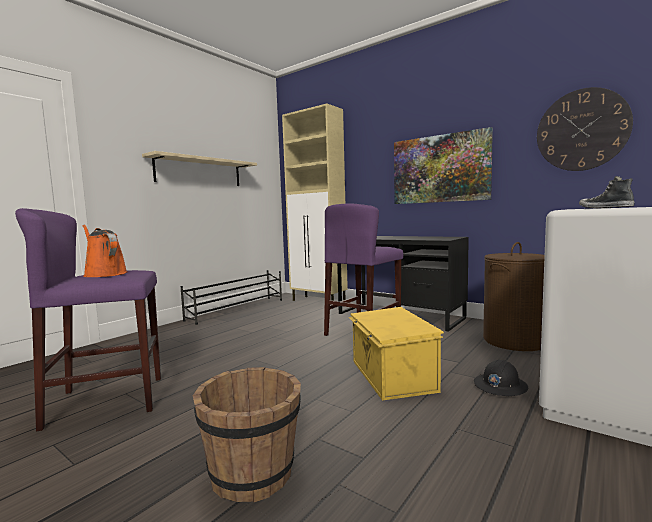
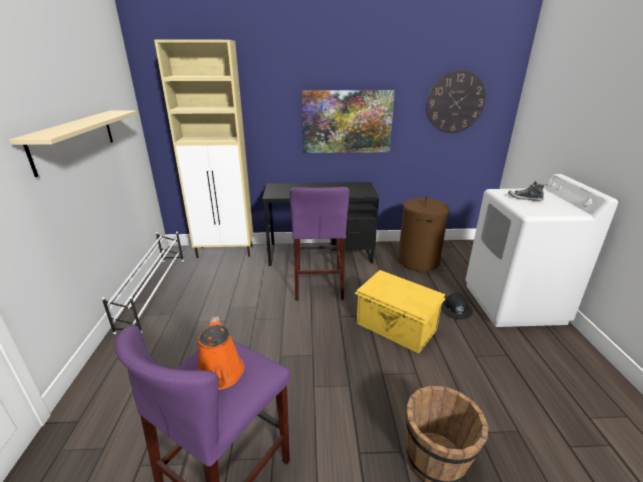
camera: 40 degrees left, 20 degrees up
orange watering can [82,225,127,277] -> orange watering can turned 105 degrees counterclockwise [198,316,244,390]
black shoe rack [180,270,282,325] -> white shoe rack [102,232,184,334]

